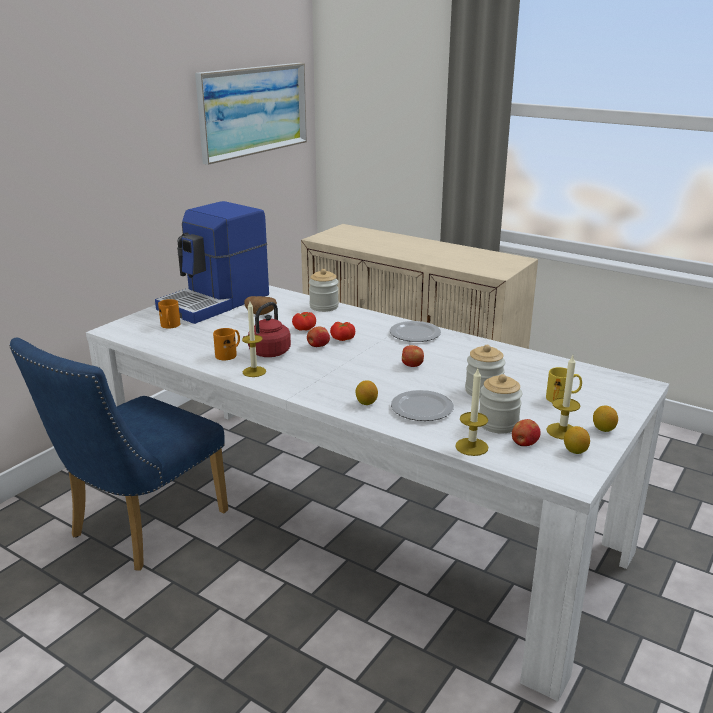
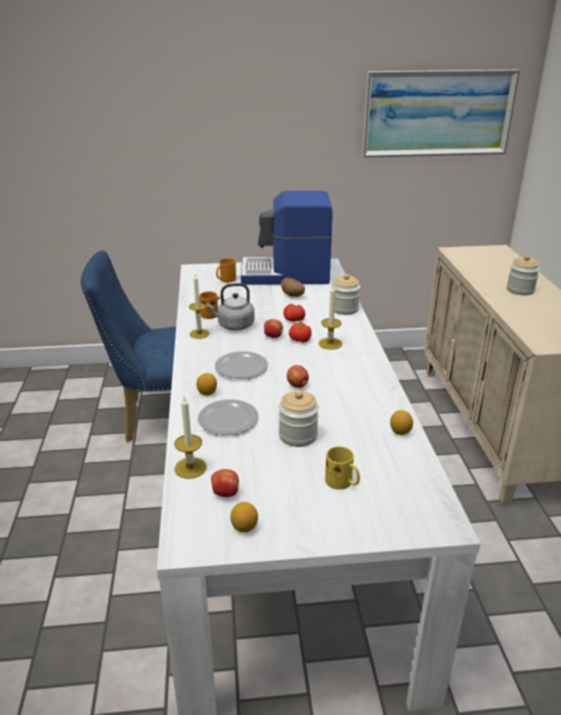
camera: 50 degrees right, 5 degrees up
red kettle [244,302,291,357] -> grey kettle [206,283,255,331]
plate [390,321,441,342] -> plate moved to [215,351,268,379]
jar [479,374,522,433] -> jar moved to [507,255,540,295]
candle [546,355,580,440] -> candle moved to [318,286,342,350]
lemon [593,406,618,432] -> lemon moved to [390,410,413,435]

